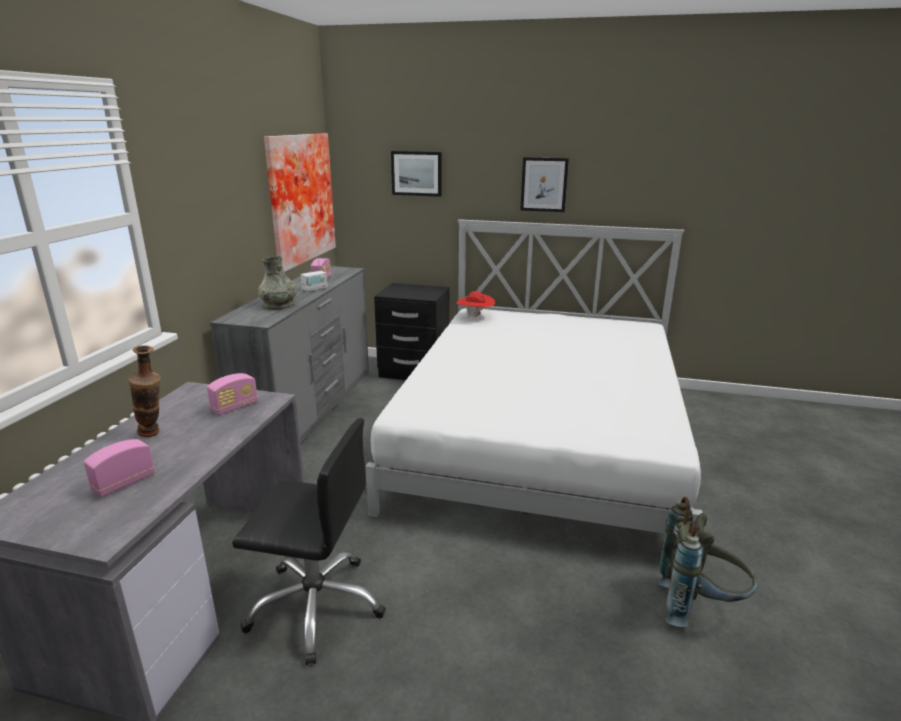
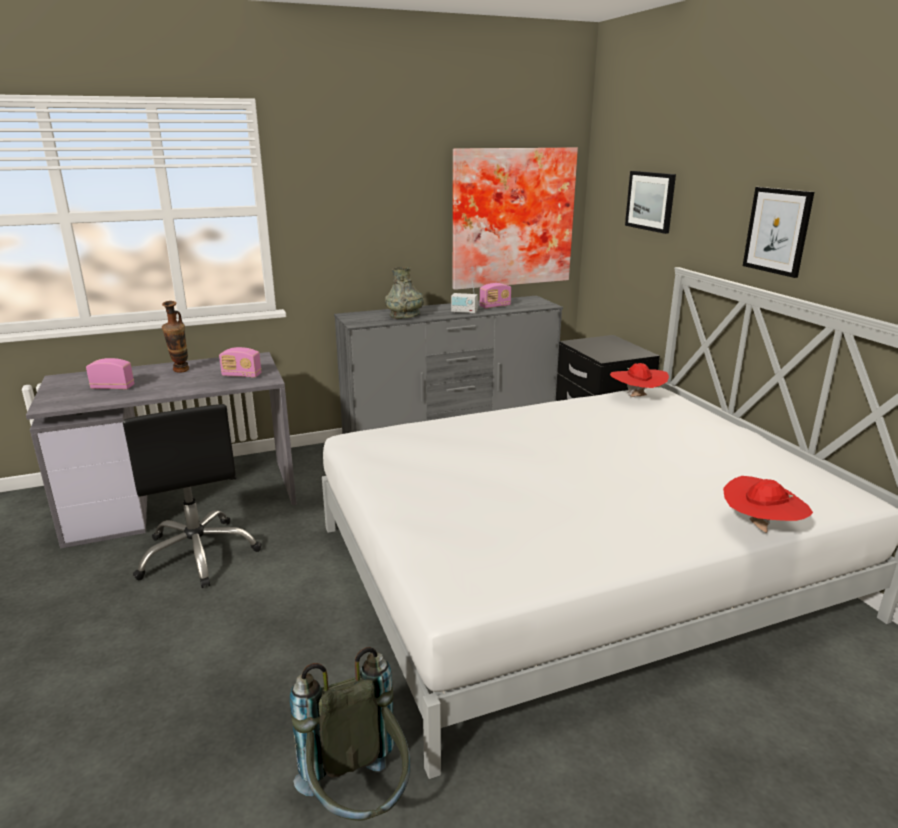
camera: 55 degrees right, 0 degrees up
none -> red hat [723,476,813,533]

